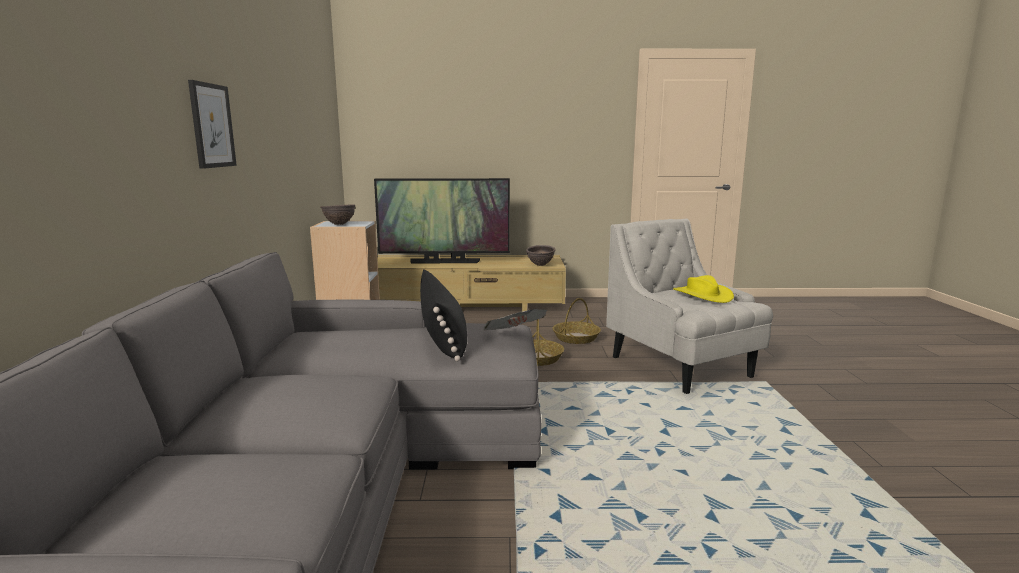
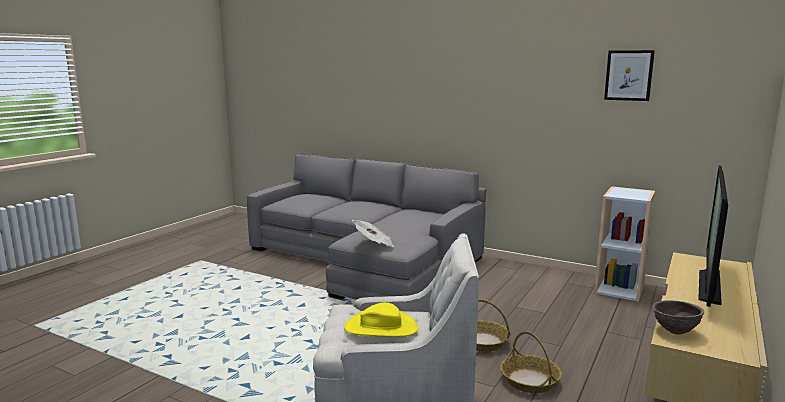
camera: 120 degrees right, 0 degrees up
picture [188,80,237,169] -> picture moved to [604,50,655,101]
brown bowl [320,204,355,225] -> none
black pillow [420,269,467,362] -> none

